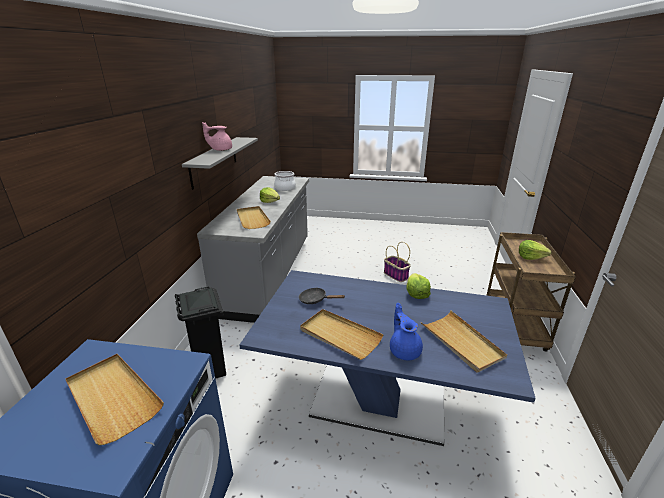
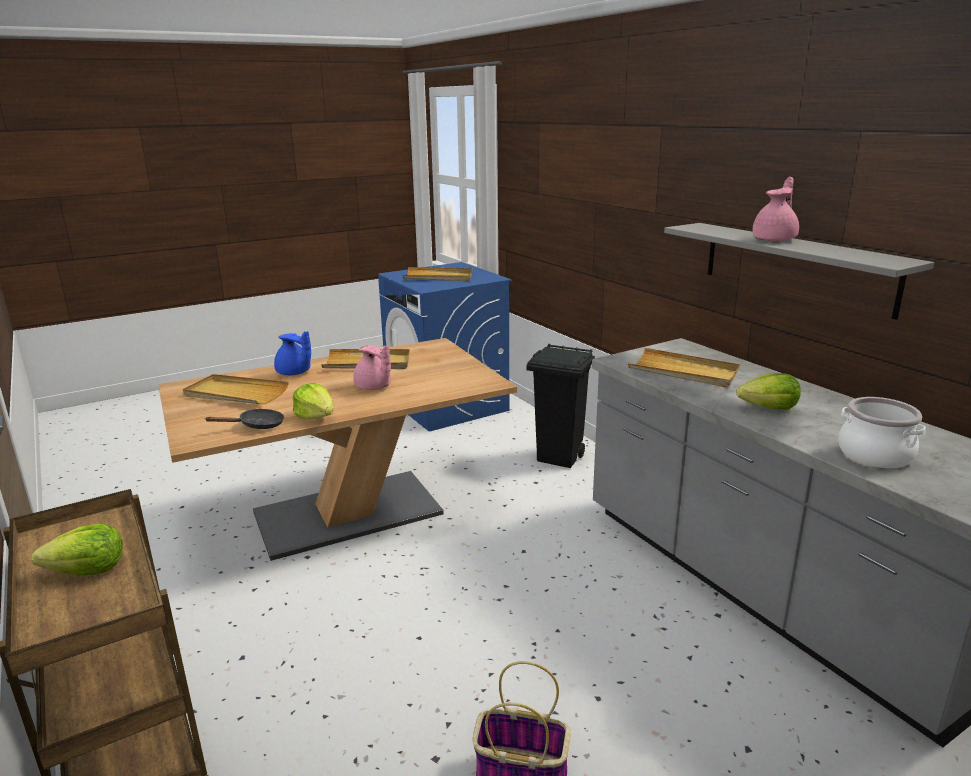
camera: 140 degrees right, 5 degrees down
blue dining table [239,270,536,446] -> brown dining table [158,338,517,561]
black frying pan [299,288,345,304] -> black frying pan moved to [204,409,284,429]
none -> pink teapot [353,345,391,390]

